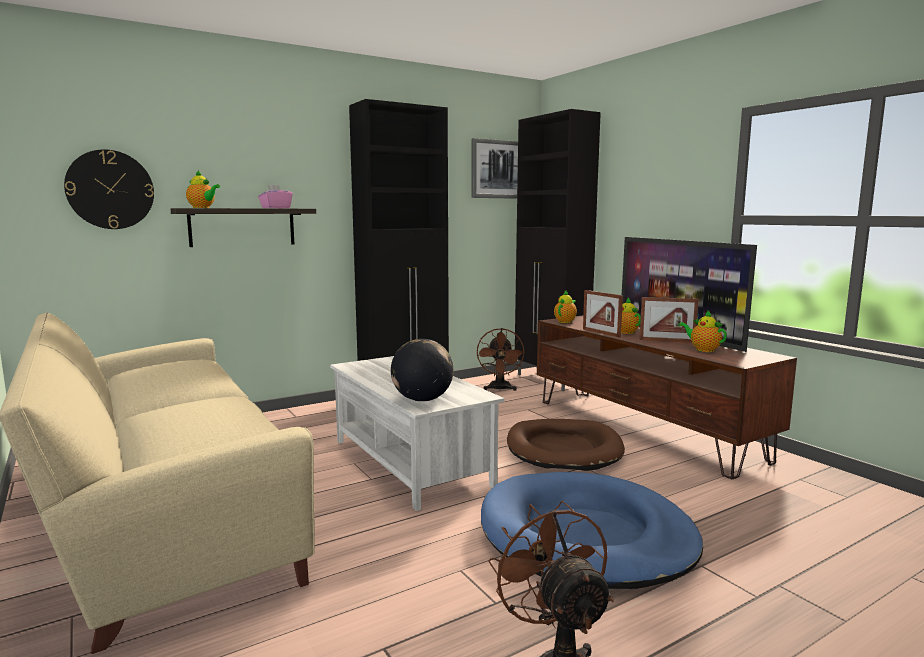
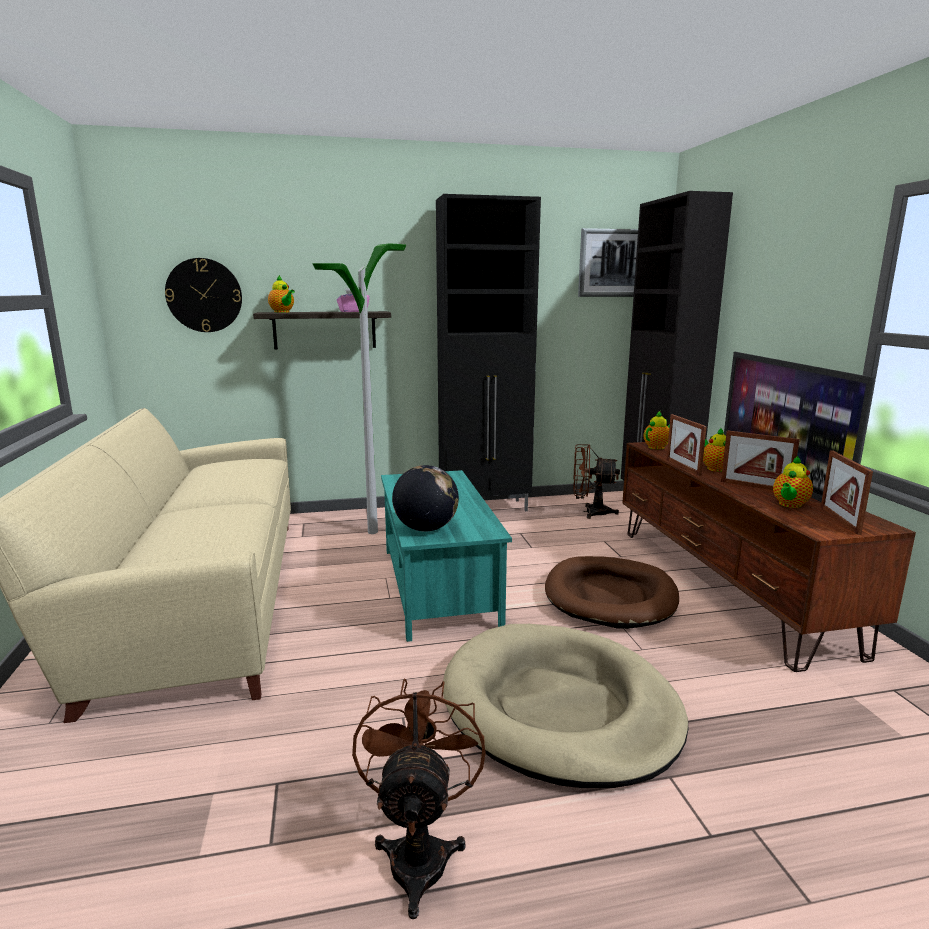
camera: 20 degrees right, 5 degrees up
white coffee table [330,356,504,511] -> turquoise coffee table [381,470,512,642]
brown fan [477,328,525,391] -> brown fan turned 75 degrees clockwise [573,444,620,519]
blue dog bed [481,472,703,589] -> beige dog bed [443,624,689,788]
teapot [679,311,727,352] -> teapot turned 120 degrees counterclockwise [773,456,813,508]
none -> floor lamp [312,244,406,534]
none -> picture frame [821,450,873,535]

